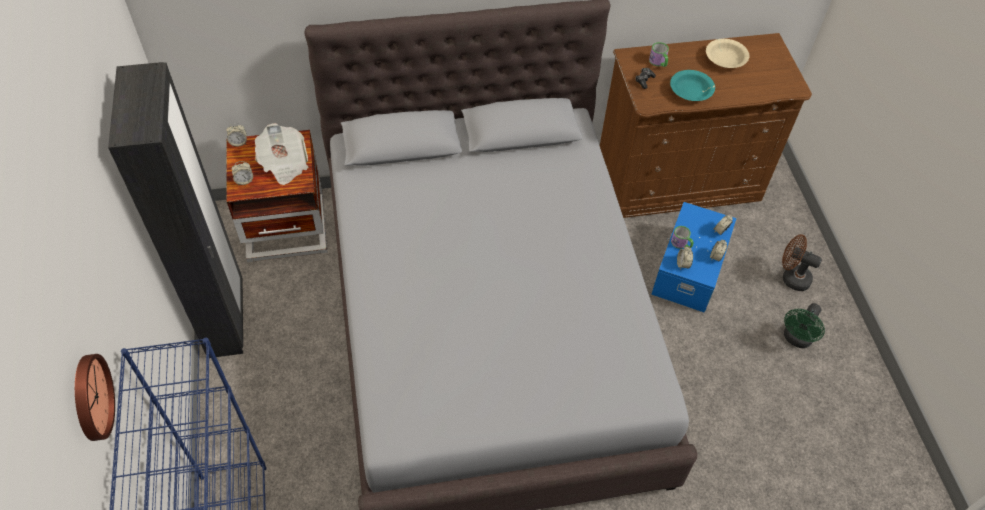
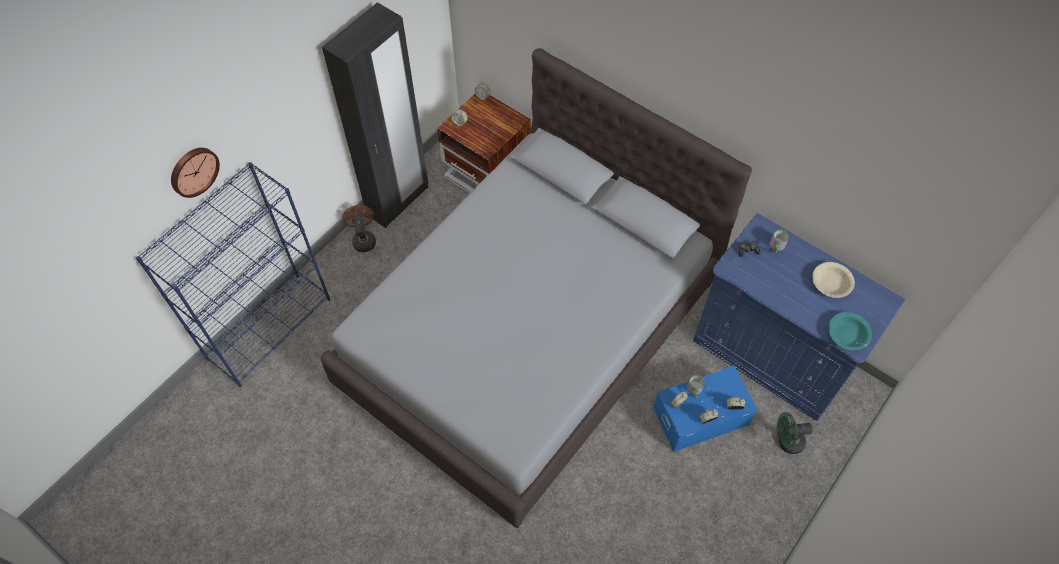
camera: 50 degrees right, 5 degrees up
newspaper [255,123,309,185] -> none
brown dresser [600,33,812,218] -> blue dresser [693,213,905,421]
turquoise bowl [670,70,715,101] -> turquoise bowl moved to [828,312,872,350]
brown fan [782,234,822,291] -> brown fan moved to [342,205,376,252]
green fan [784,303,825,348] -> green fan moved to [777,412,813,454]

